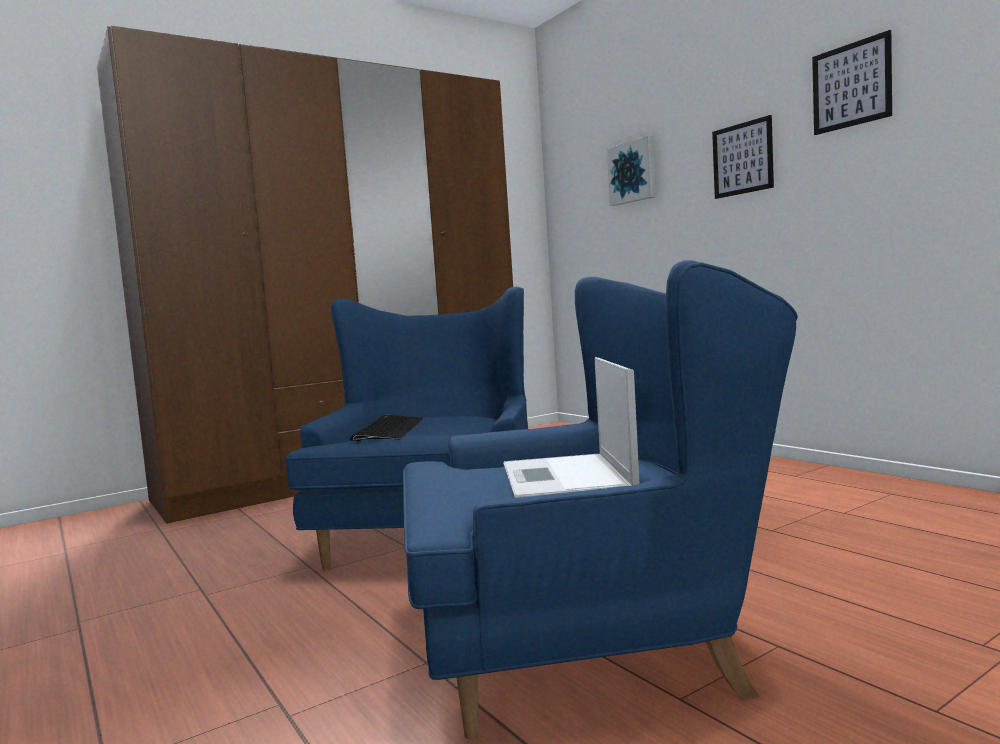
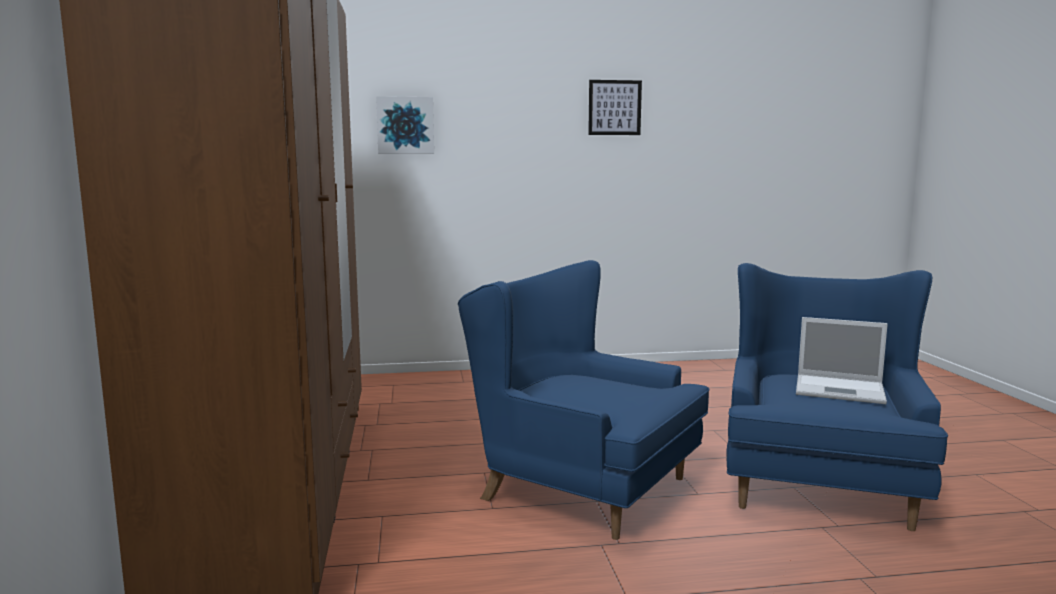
camera: 65 degrees left, 5 degrees up
keyboard [350,415,423,441] -> none
picture [712,115,774,199] -> none

